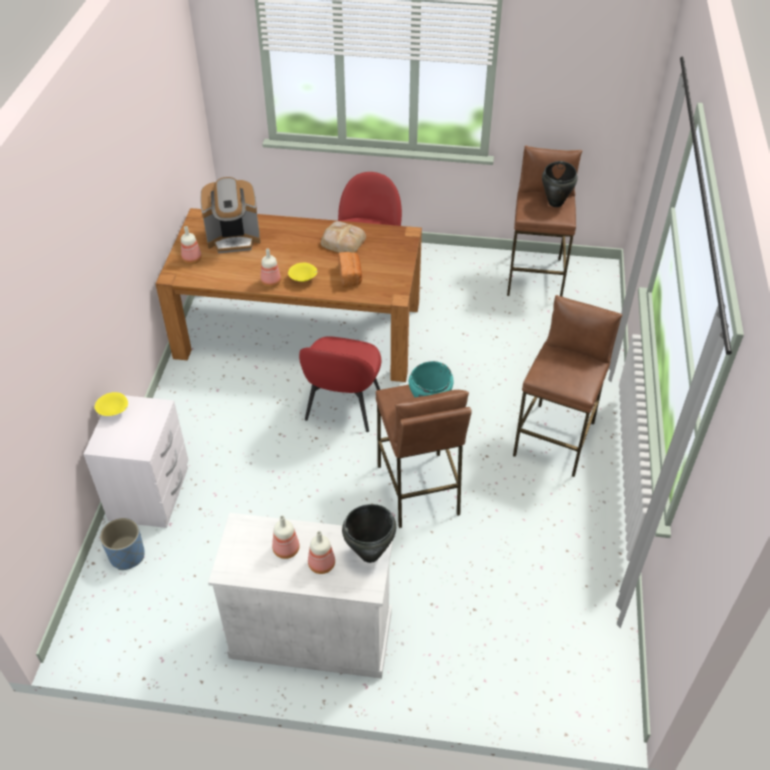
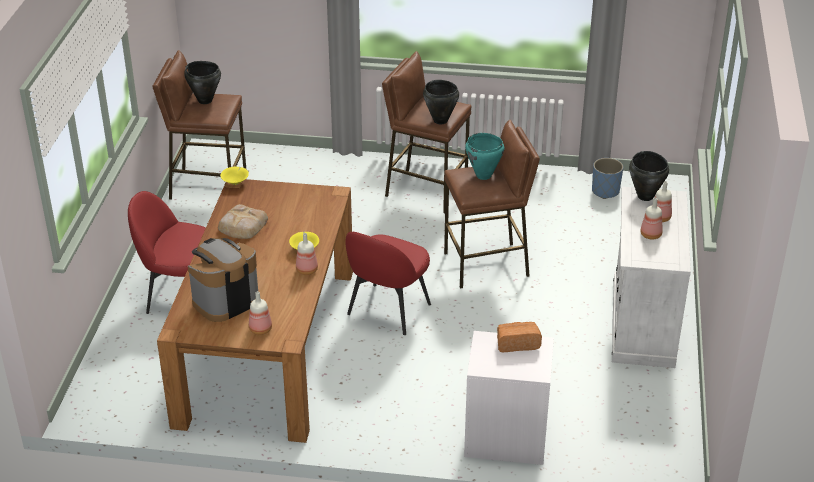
camera: 90 degrees left, 10 degrees down
yellow bowl [95,392,128,416] -> yellow bowl moved to [220,167,249,185]
blue planter [100,518,145,570] -> blue planter moved to [592,158,623,199]
coffee machine [200,177,260,253] -> coffee machine turned 120 degrees counterclockwise [188,238,258,322]
red chair [299,336,381,432] -> red chair turned 105 degrees clockwise [345,232,431,335]
bread [338,252,362,288] -> bread moved to [497,322,542,352]
none -> black cooking pot [423,80,459,124]

